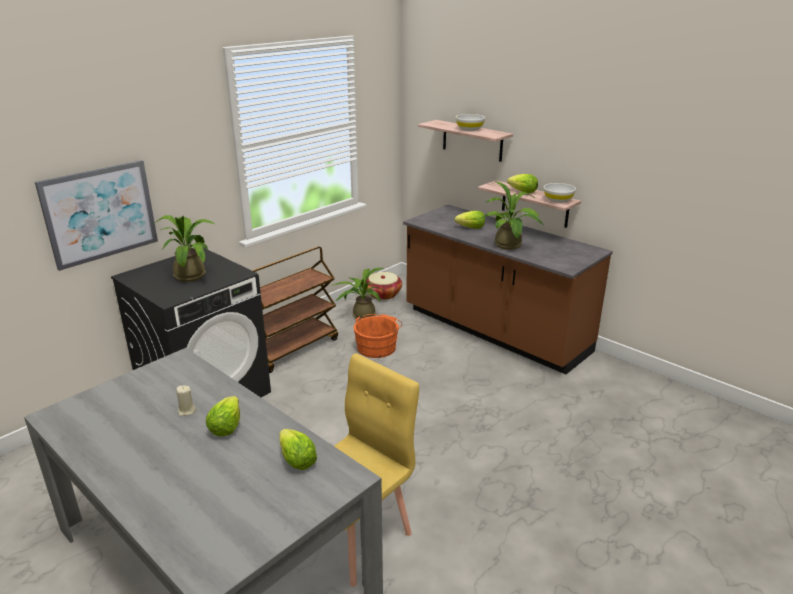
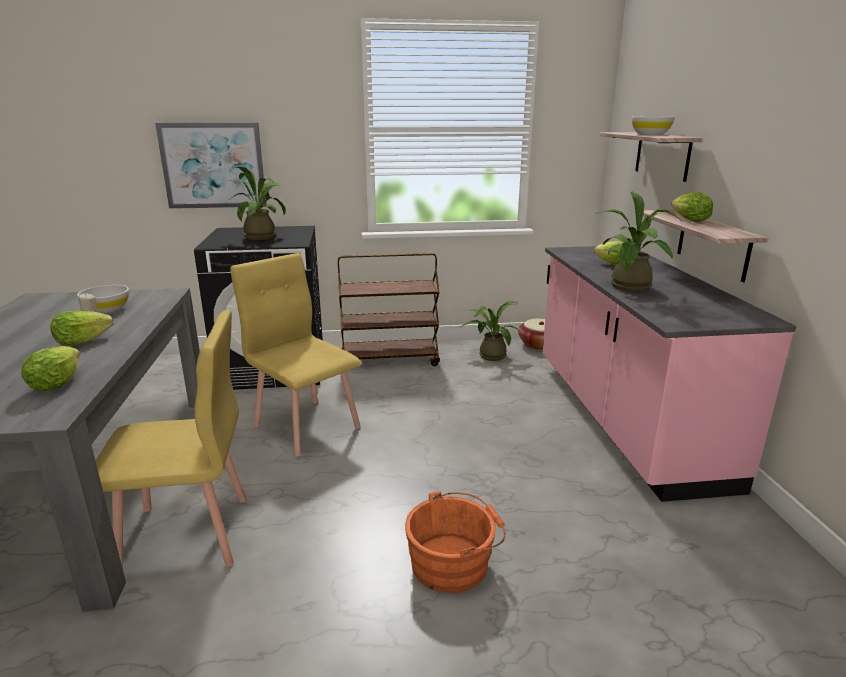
camera: 40 degrees right, 5 degrees down
orange bucket [353,314,402,358] -> orange bucket moved to [405,491,506,593]
brown counter [403,205,613,374] -> pink counter [543,246,796,502]
white bowl [544,183,576,203] -> white bowl moved to [77,285,129,313]
none -> yellow chair [230,253,362,457]

